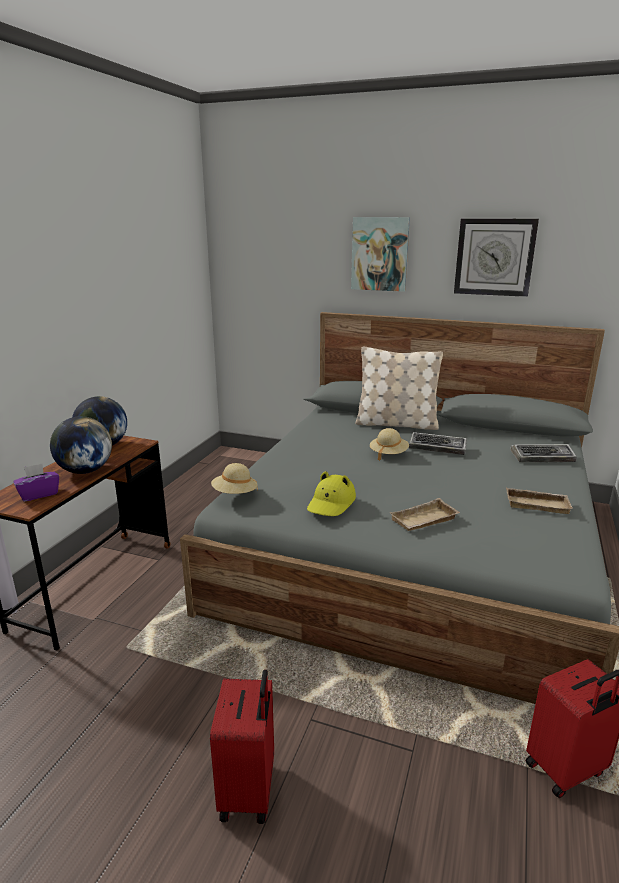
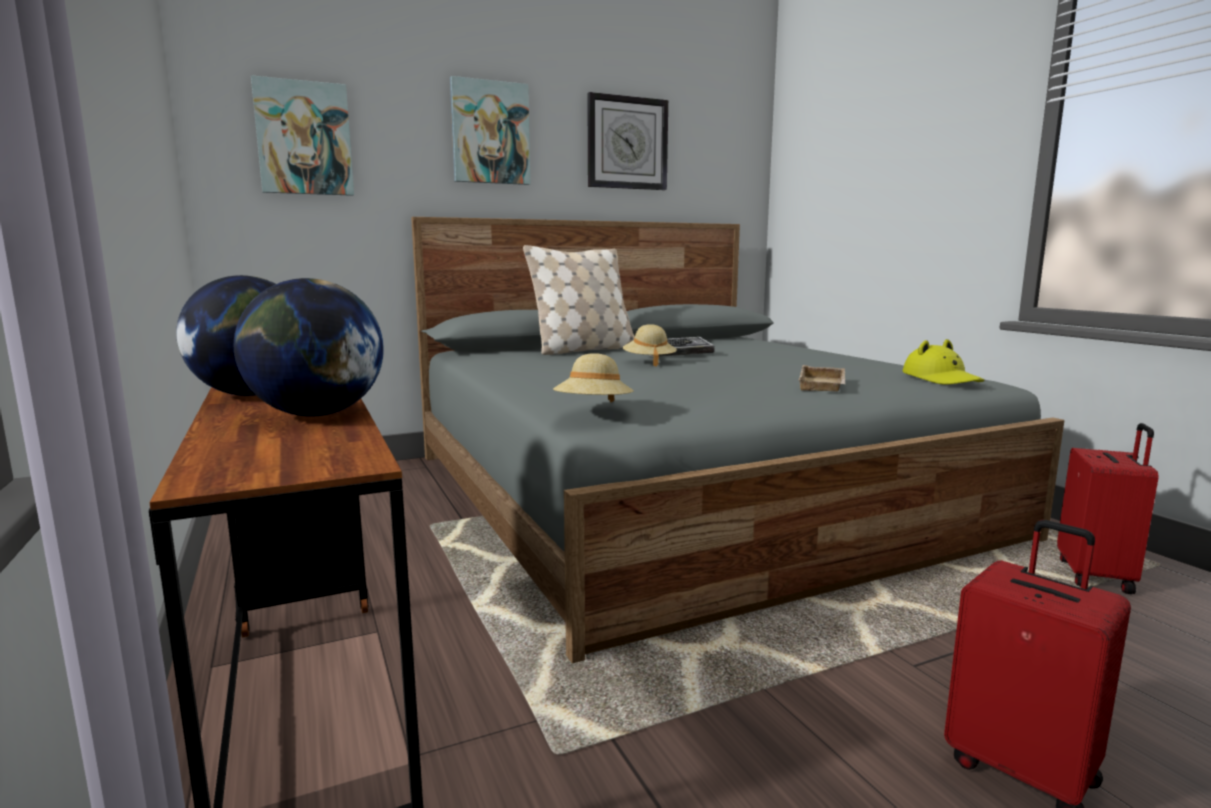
camera: 45 degrees left, 10 degrees down
purple tissue box [13,464,59,502] -> none
yellow hat [307,471,356,516] -> yellow hat moved to [903,339,985,385]
beige tray [506,488,573,514] -> none
keyboard [510,444,577,462] -> none
none -> picture [251,75,354,196]

